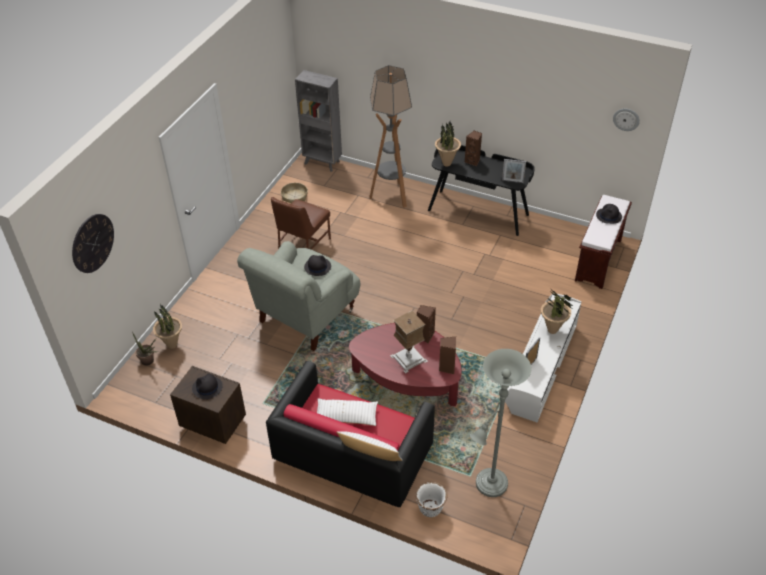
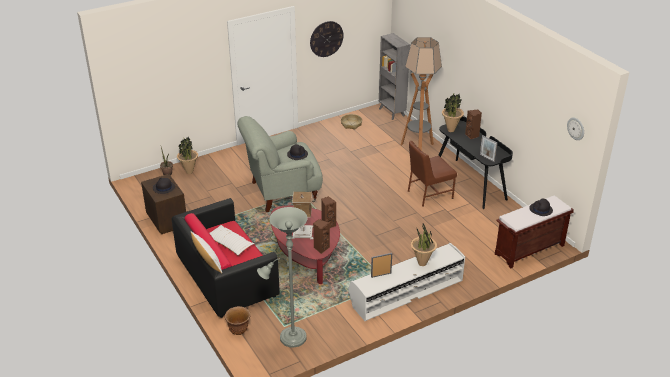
camera: 35 degrees right, 10 degrees down
wall clock [72,214,114,273] -> wall clock moved to [310,21,344,57]
brown chair [271,197,331,250] -> brown chair moved to [408,141,457,207]
white planter [416,481,448,517] -> brown planter [225,306,251,335]

